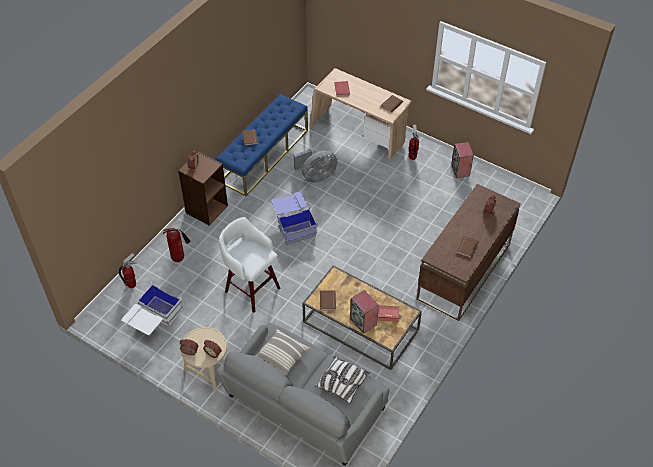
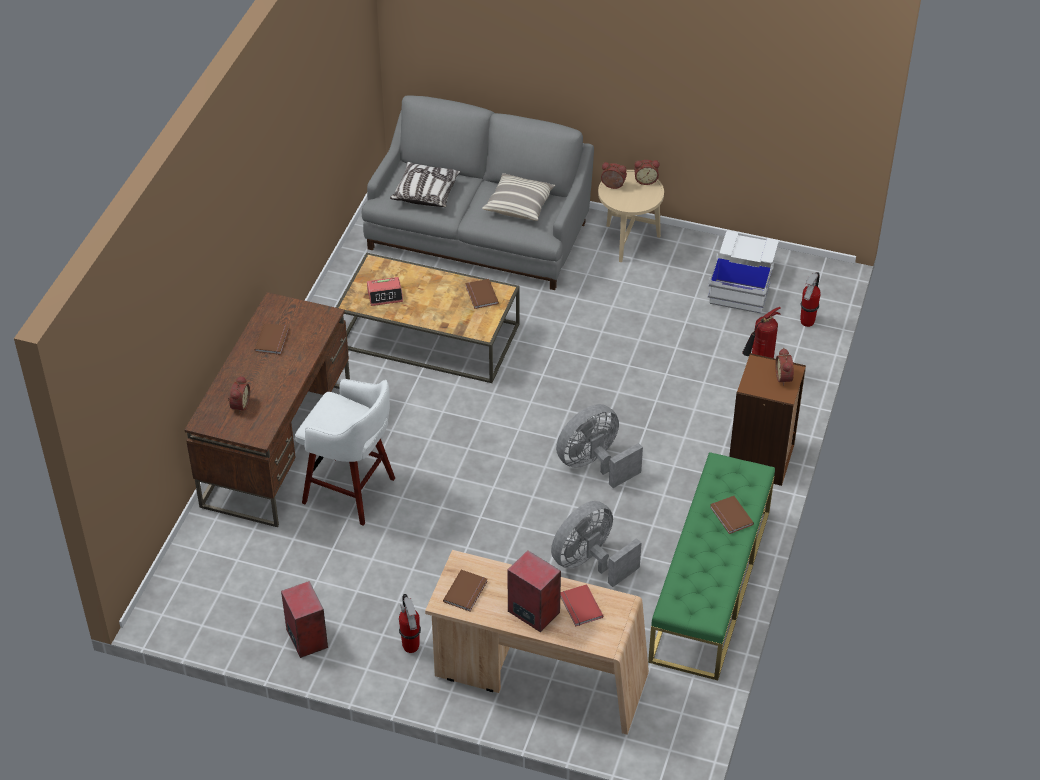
camera: 165 degrees right, 5 degrees down
blue bench [215,94,308,196] -> green bench [648,452,775,680]
white stool [219,217,280,313] -> white stool moved to [295,379,395,526]
blue storage box [271,192,318,245] -> grey fan [556,404,643,488]
speaker [350,290,379,334] -> speaker moved to [507,550,561,632]

